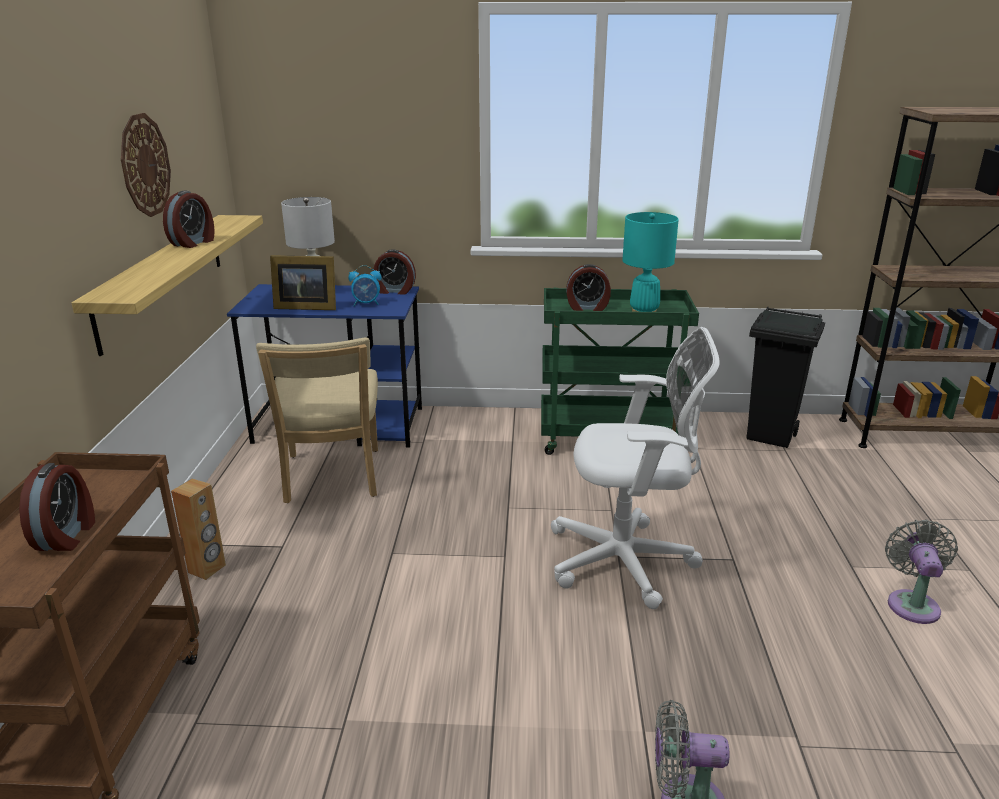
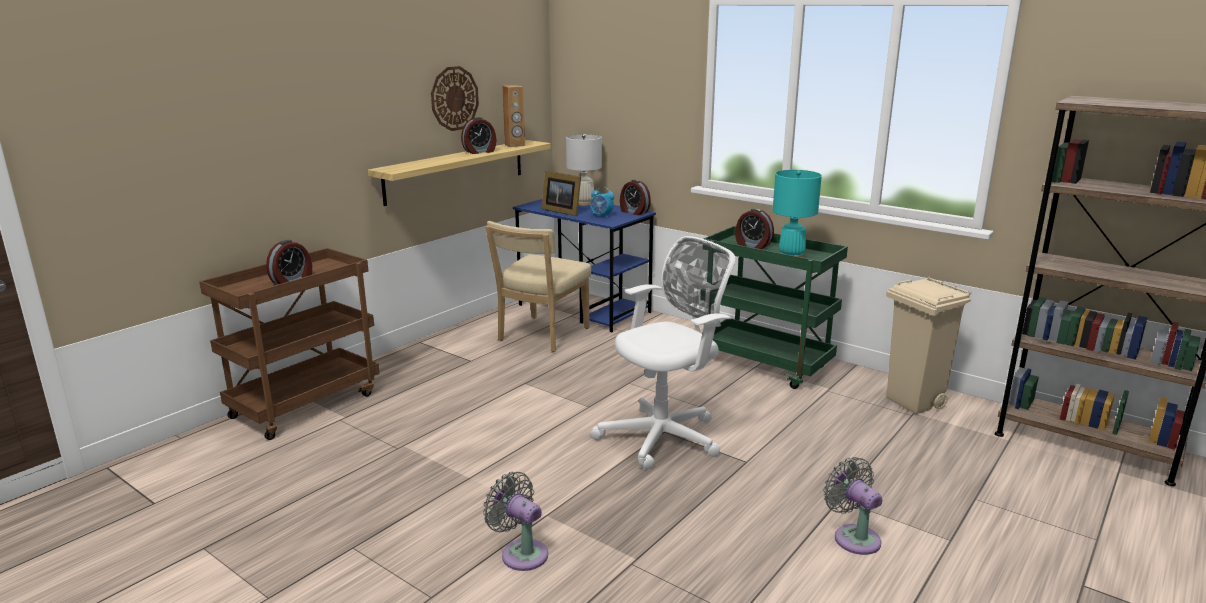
camera: 35 degrees right, 5 degrees down
brown speaker [171,479,226,580] -> brown speaker moved to [503,85,525,147]
white office chair [551,327,720,609] -> white office chair turned 75 degrees counterclockwise [590,236,735,469]
black trash can [747,307,825,448] -> beige trash can [886,277,971,414]
grey fan [885,520,958,624] -> grey fan turned 75 degrees counterclockwise [823,457,882,555]

